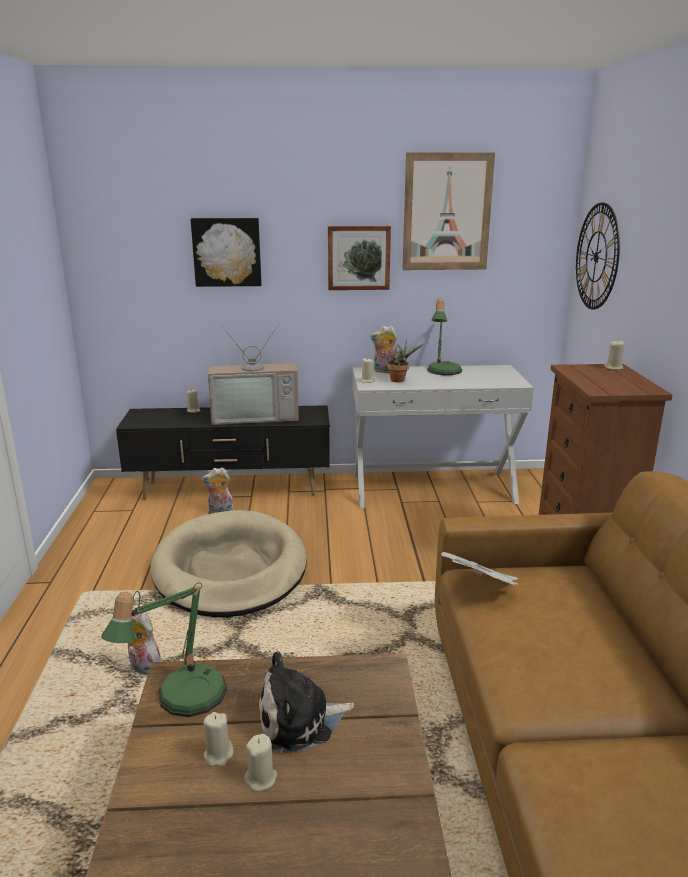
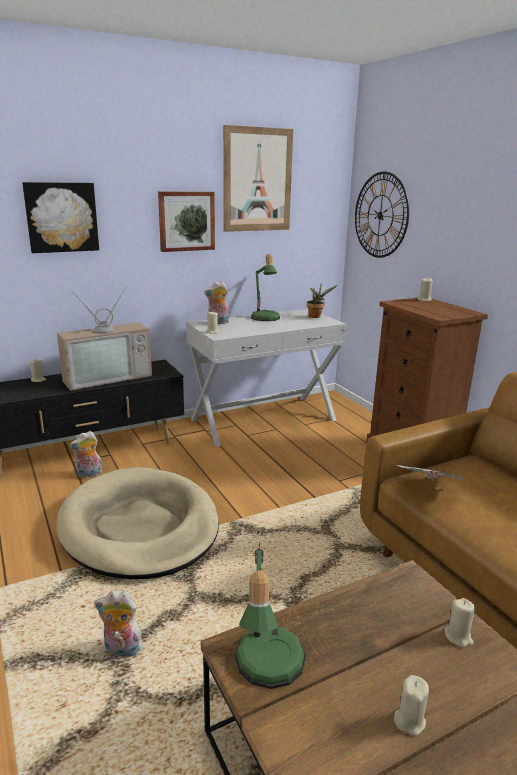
camera: 25 degrees left, 0 degrees up
beige candle [203,712,233,767] -> beige candle moved to [444,598,476,647]
plush toy [258,651,354,753] -> none
potted plant [387,340,423,382] -> potted plant moved to [307,285,337,318]

